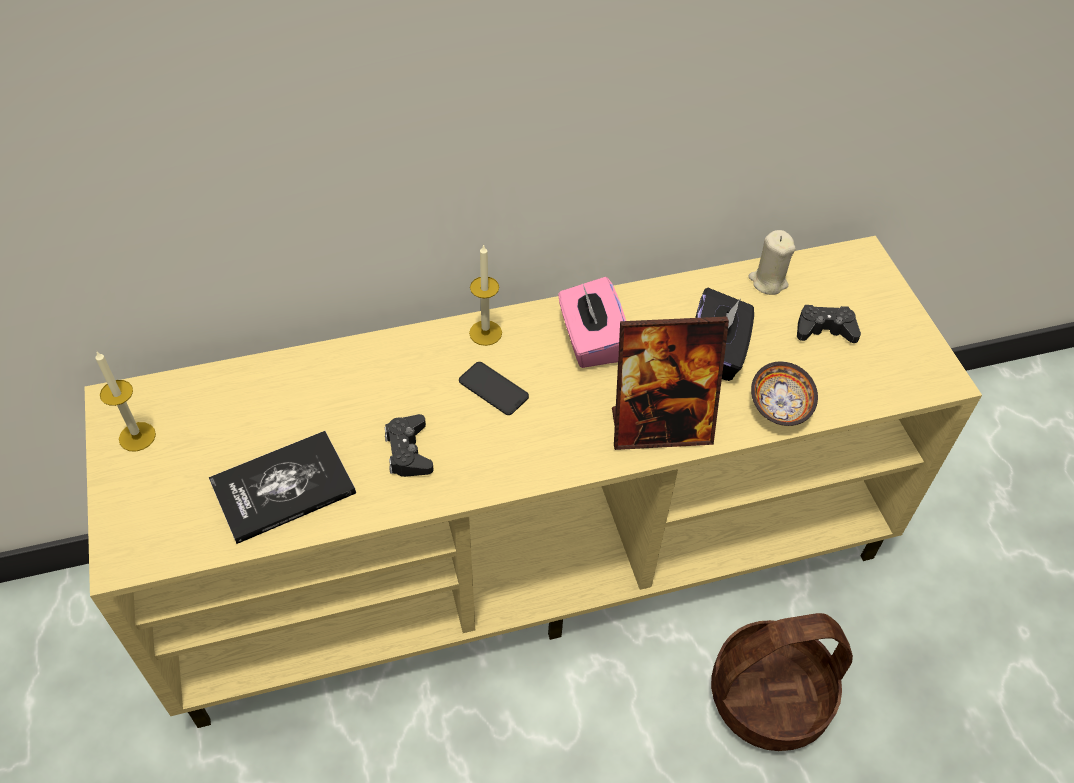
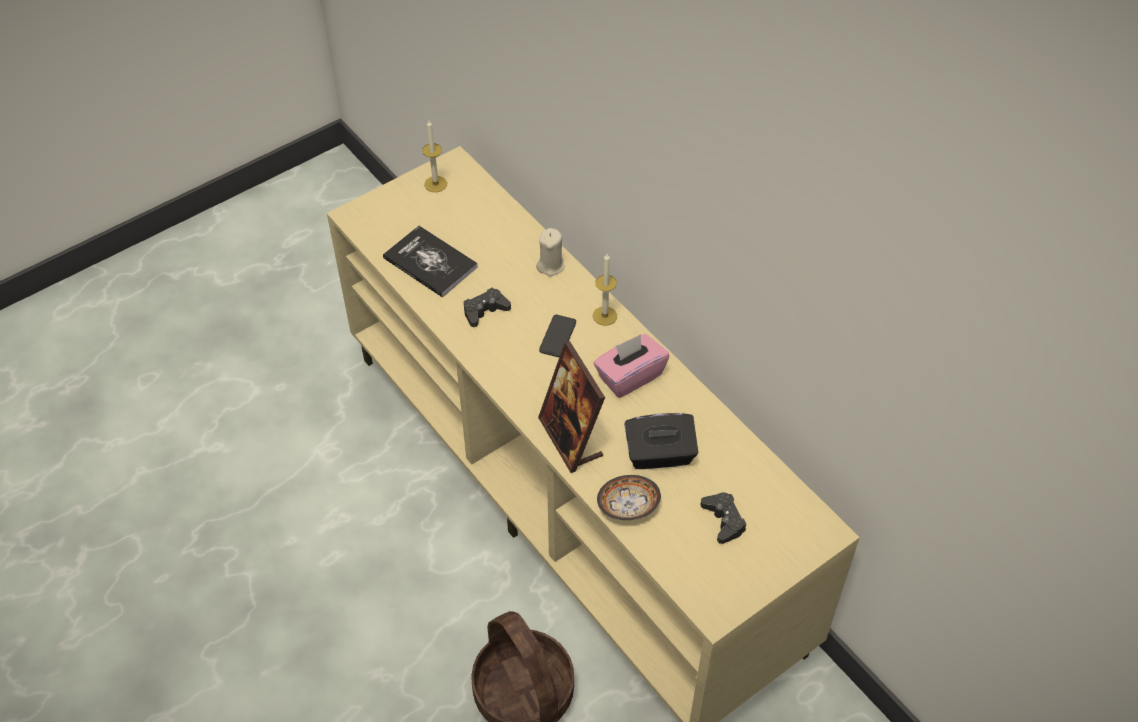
camera: 70 degrees right, 0 degrees up
beige candle [748,230,796,295] -> beige candle moved to [536,228,565,276]

